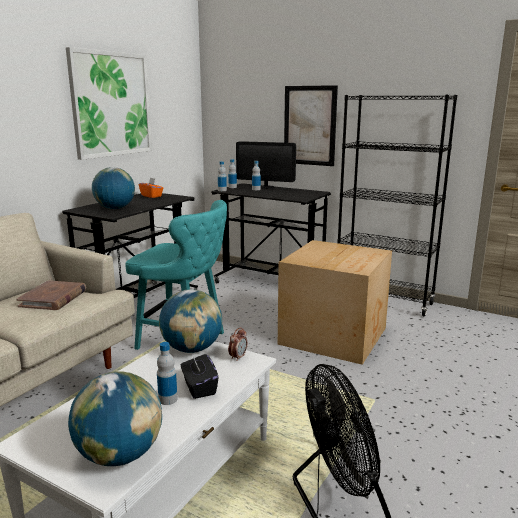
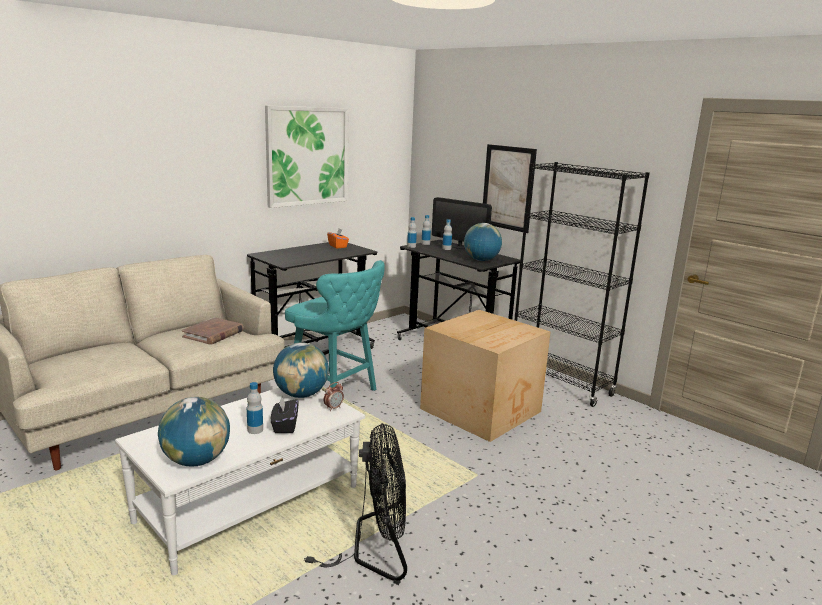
camera: 15 degrees right, 0 degrees up
globe [92,167,135,209] -> globe moved to [464,223,502,261]

